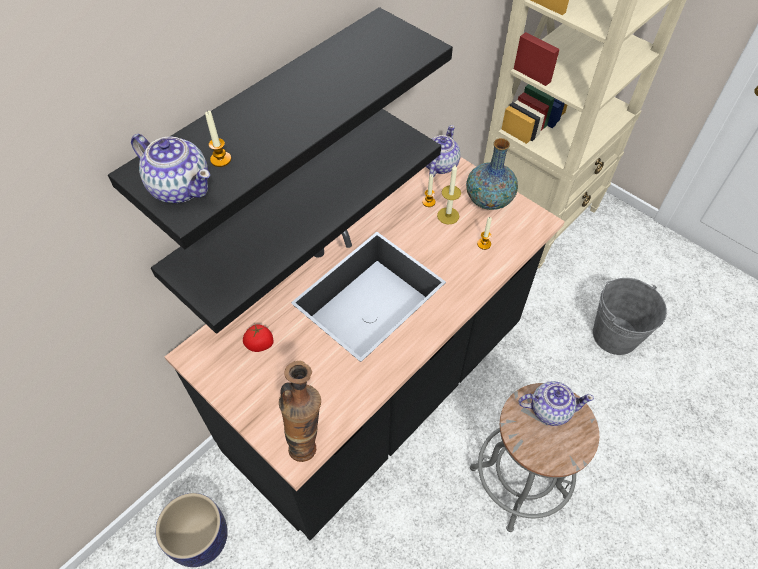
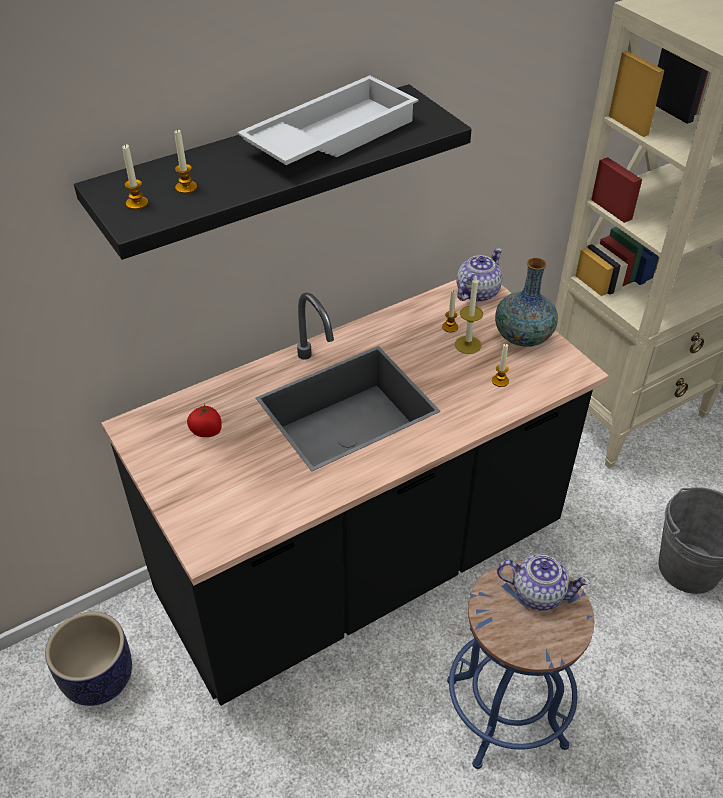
camera: 15 degrees right, 10 degrees down
teapot [131,134,210,203] -> candle [122,145,148,210]
black shelf [151,109,441,334] -> none
vase [279,361,321,462] -> none
grey stool [470,383,599,532] -> blue stool [447,560,594,769]
none -> white tray [237,75,418,165]

